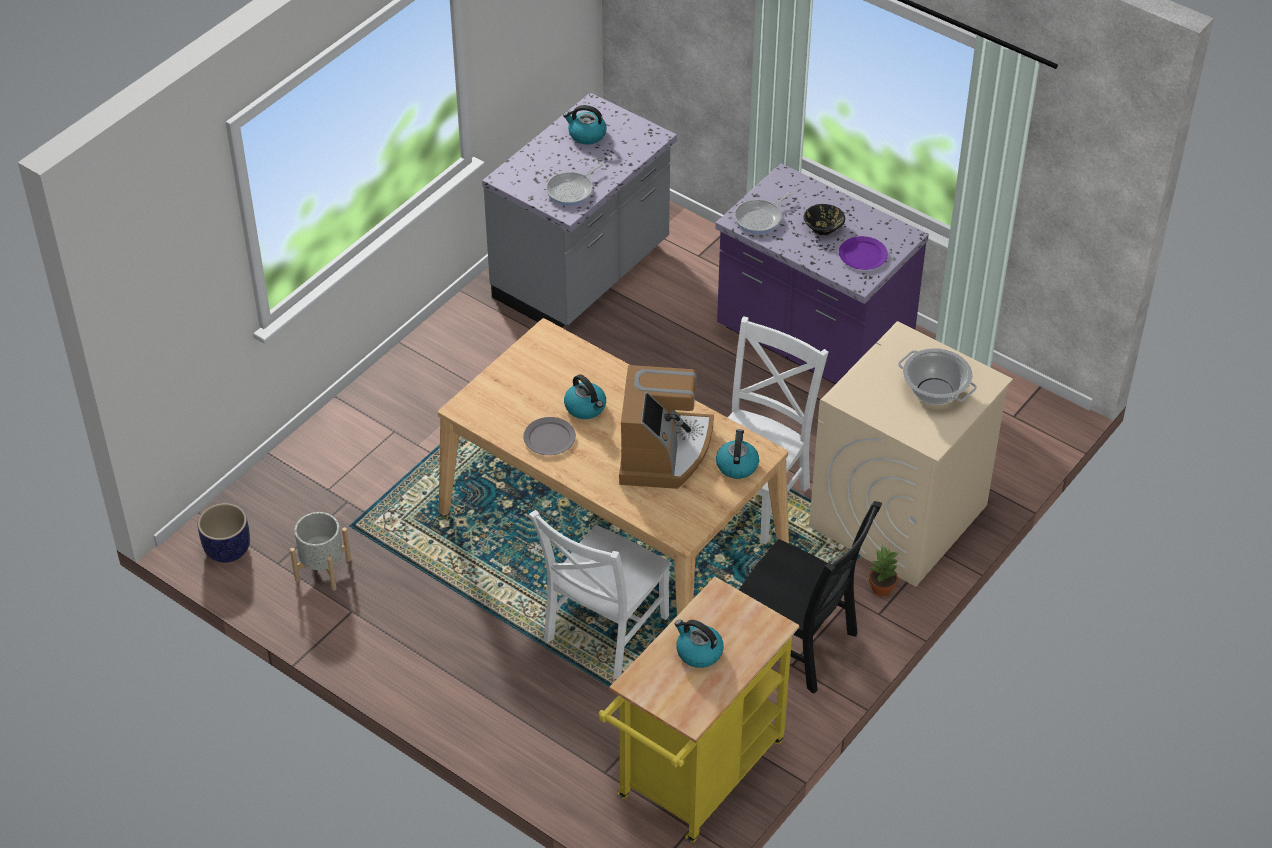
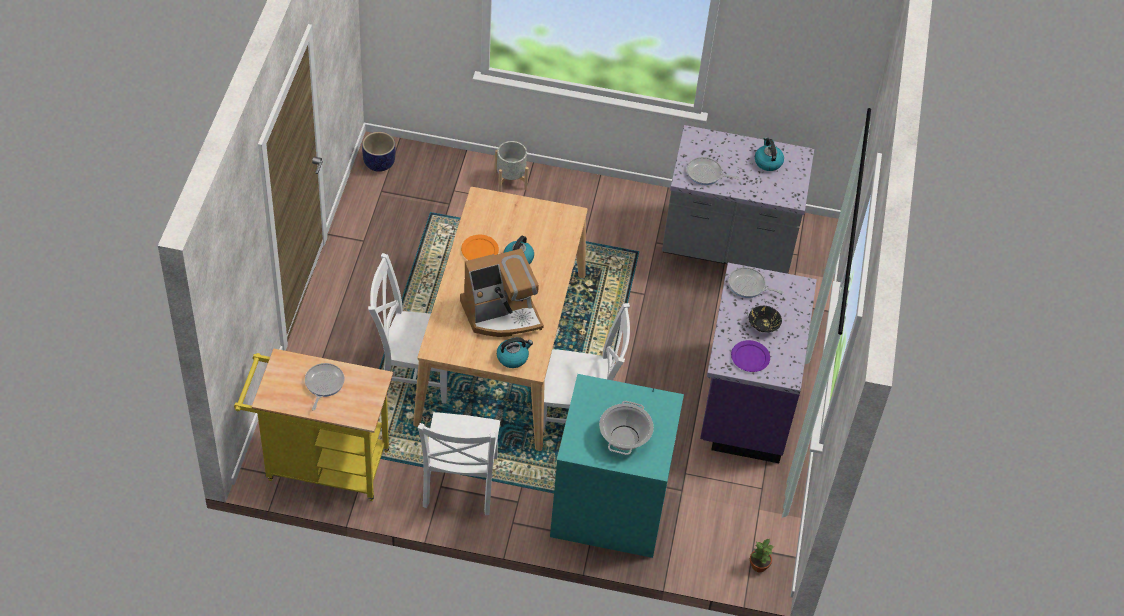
camera: 60 degrees right, 5 degrees up
grey planter [290,512,351,590] -> grey planter moved to [494,141,529,192]
grey plate [523,417,576,455] -> orange plate [461,235,499,260]
kettle [675,620,724,668] -> frying pan [305,363,345,411]
black chair [739,501,882,694] -> white chair [418,412,500,515]
beige washing machine [809,321,1013,587] -> turquoise washing machine [550,374,684,558]
potted plant [869,545,898,596] -> potted plant moved to [750,539,775,572]

